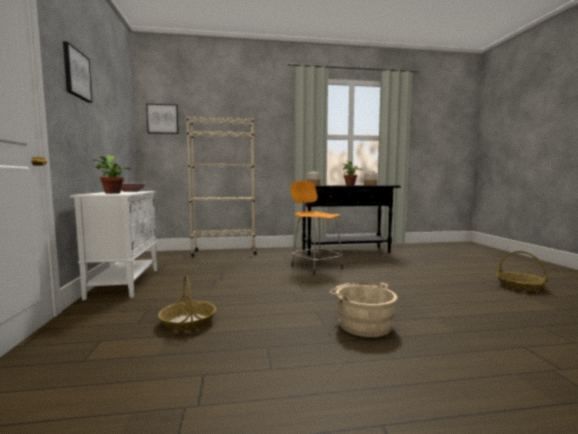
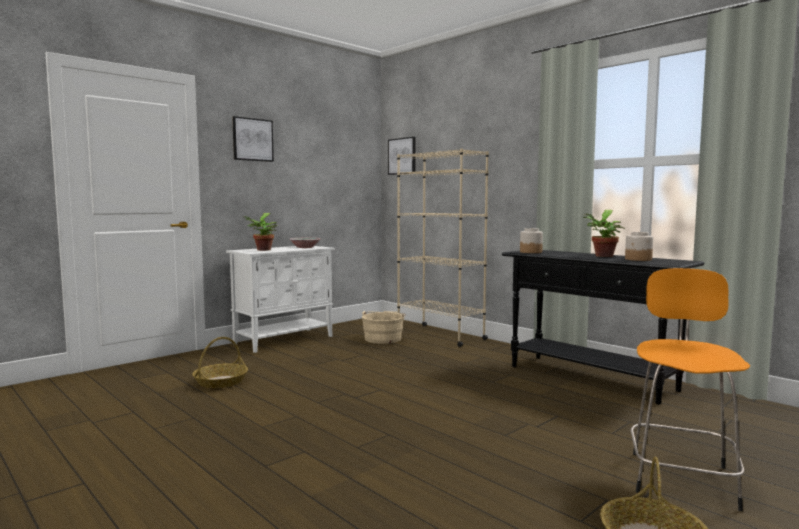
camera: 55 degrees right, 0 degrees up
orange stool [291,181,343,275] -> orange stool moved to [630,268,750,511]
beige bucket [330,282,398,337] -> beige bucket moved to [362,311,406,344]

